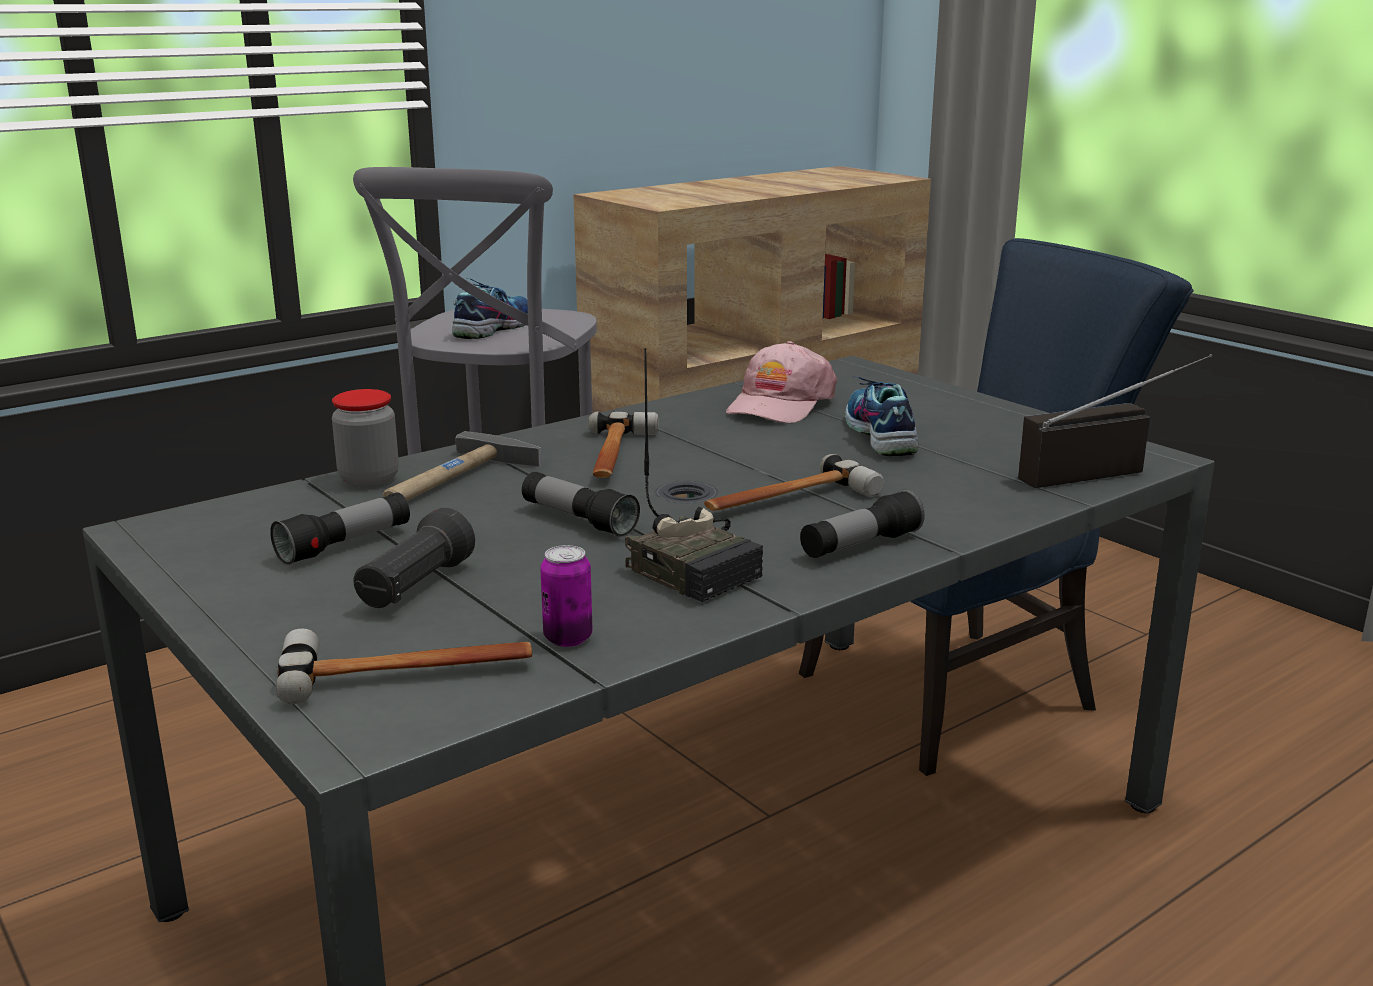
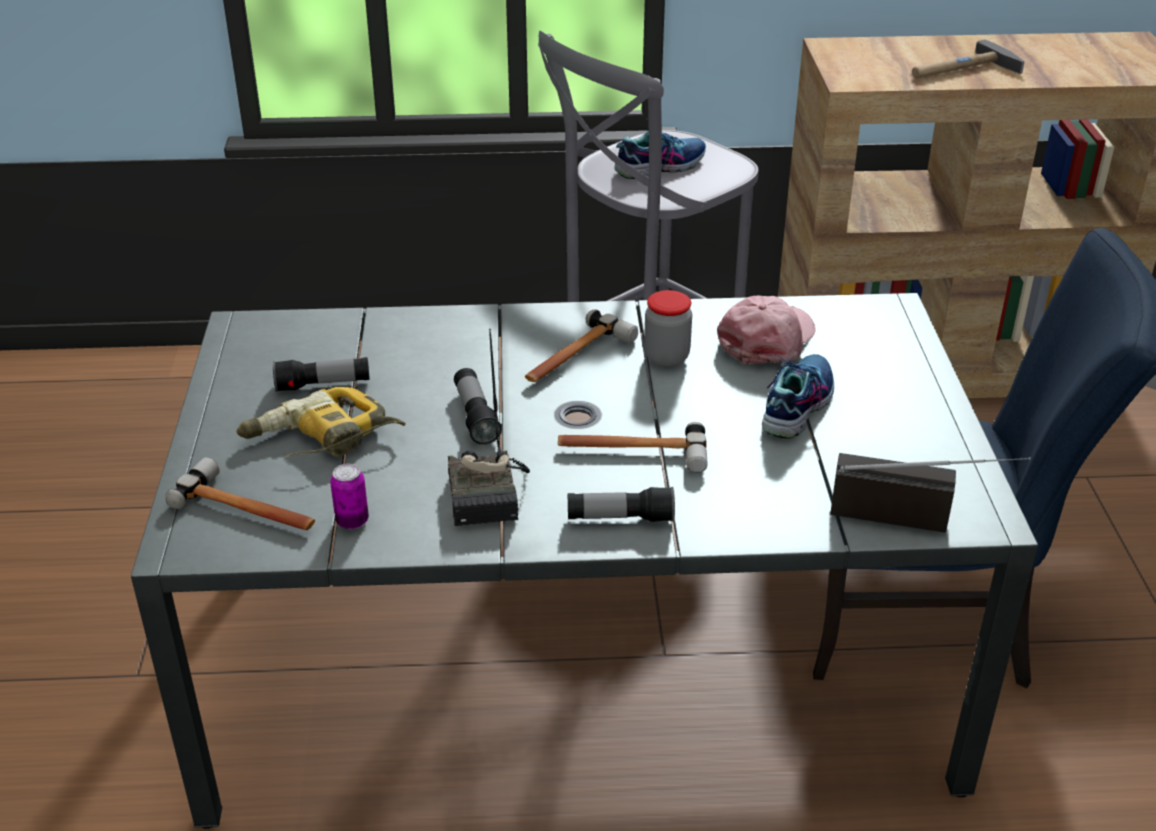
camera: 35 degrees right, 15 degrees up
jar [332,389,399,488] -> jar moved to [644,290,692,367]
black flashlight [354,508,475,608] -> power drill [237,387,406,458]
hammer [383,431,542,501] -> hammer moved to [912,39,1025,78]
pink cap [726,341,837,424] -> pink cap turned 150 degrees clockwise [717,296,816,364]

